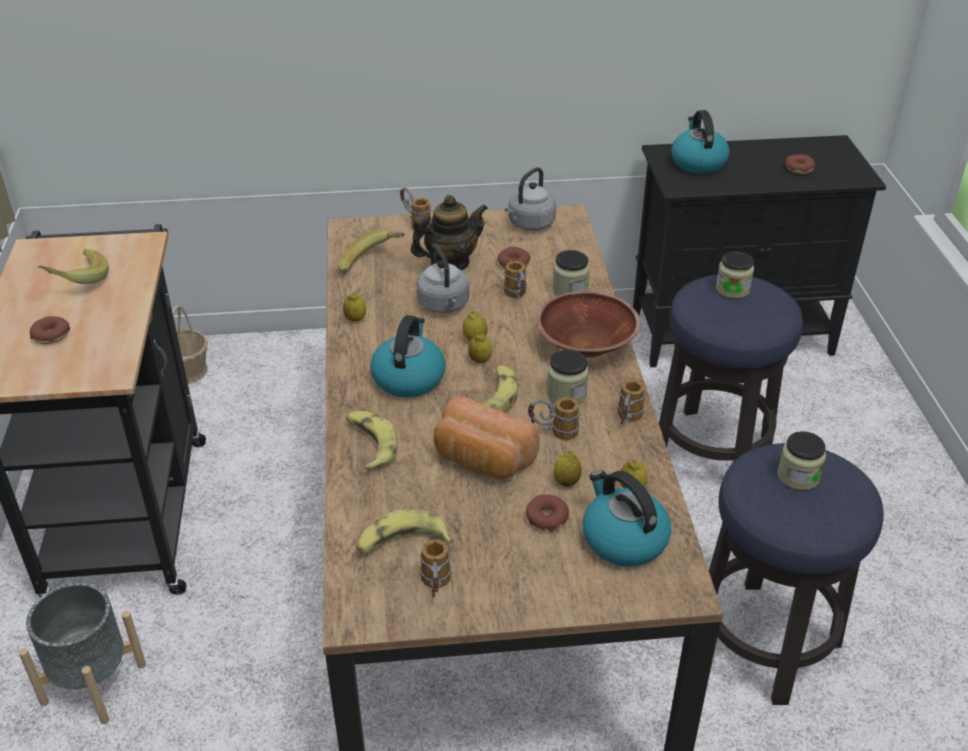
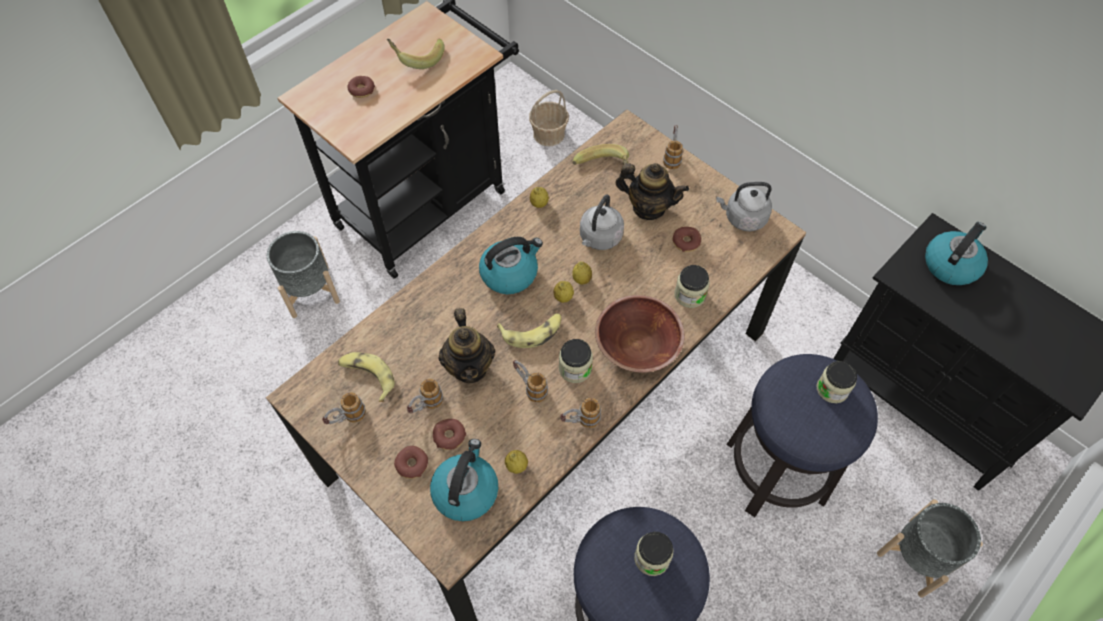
camera: 50 degrees right, 20 degrees up
banana [346,411,398,471] -> none
bread [434,396,540,479] -> teapot [439,308,495,383]
mug [503,261,527,299] -> mug moved to [407,378,443,413]
lemon [554,450,582,487] -> none
donut [785,154,815,174] -> donut moved to [394,446,428,479]
none -> grey planter [877,499,983,598]

